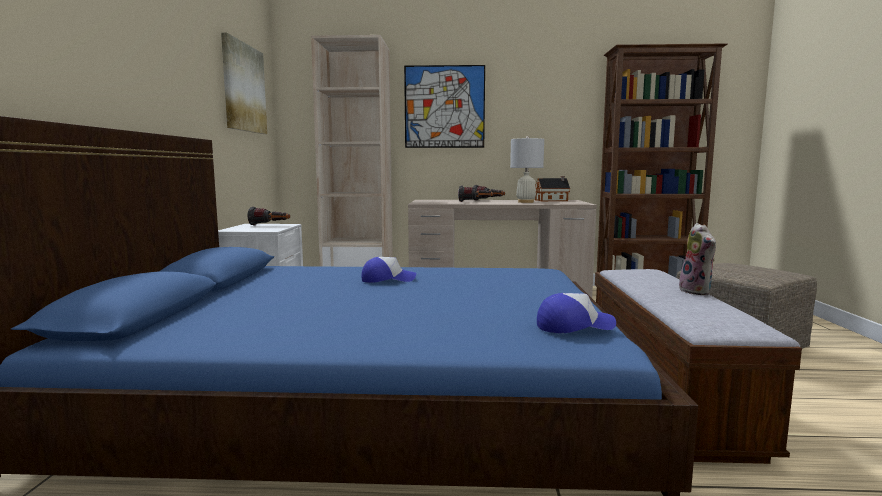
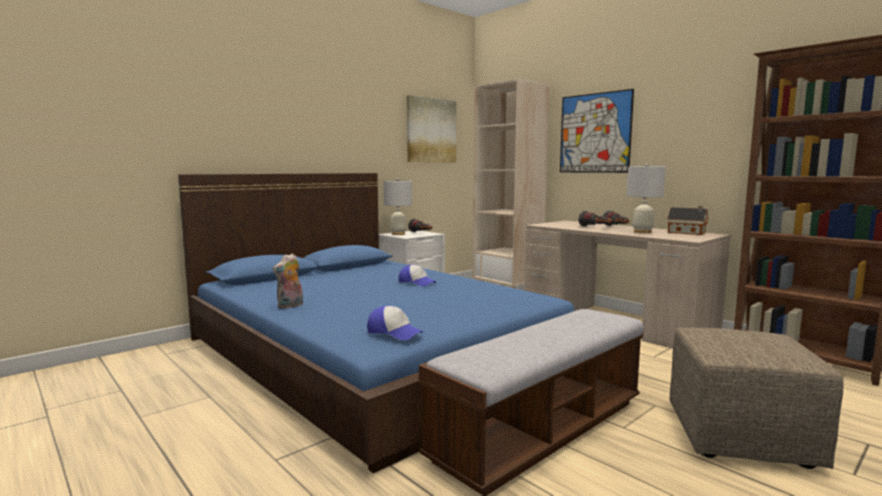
camera: 45 degrees right, 0 degrees up
plush toy [679,223,716,295] -> plush toy moved to [273,253,303,309]
none -> white table lamp [383,178,412,235]

